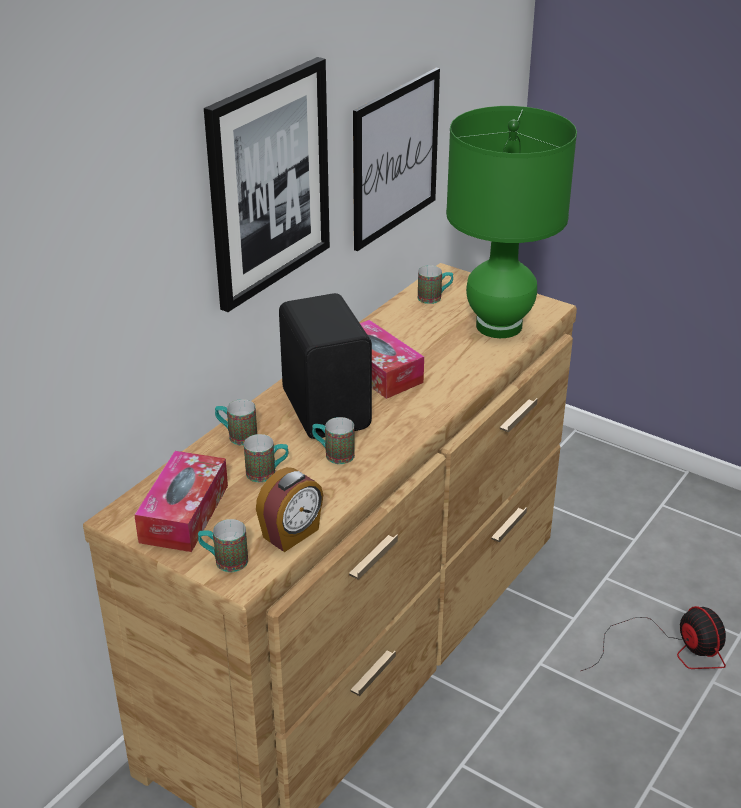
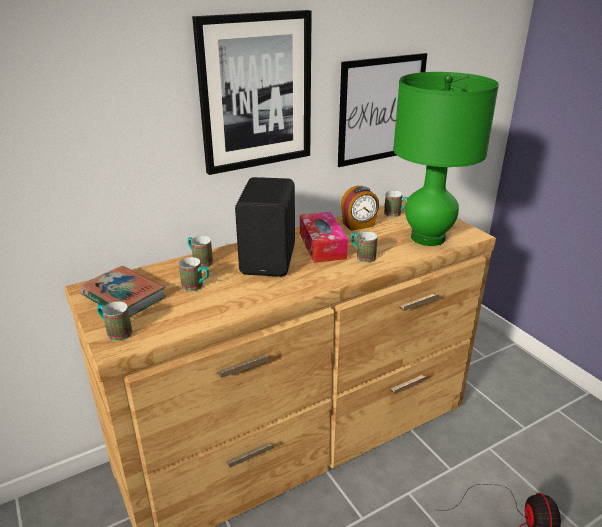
camera: 25 degrees right, 5 degrees down
tissue box [134,451,228,552] -> book [80,266,166,316]
alarm clock [256,467,323,552] -> alarm clock moved to [341,186,379,231]
mug [312,417,355,464] -> mug moved to [351,232,378,263]

